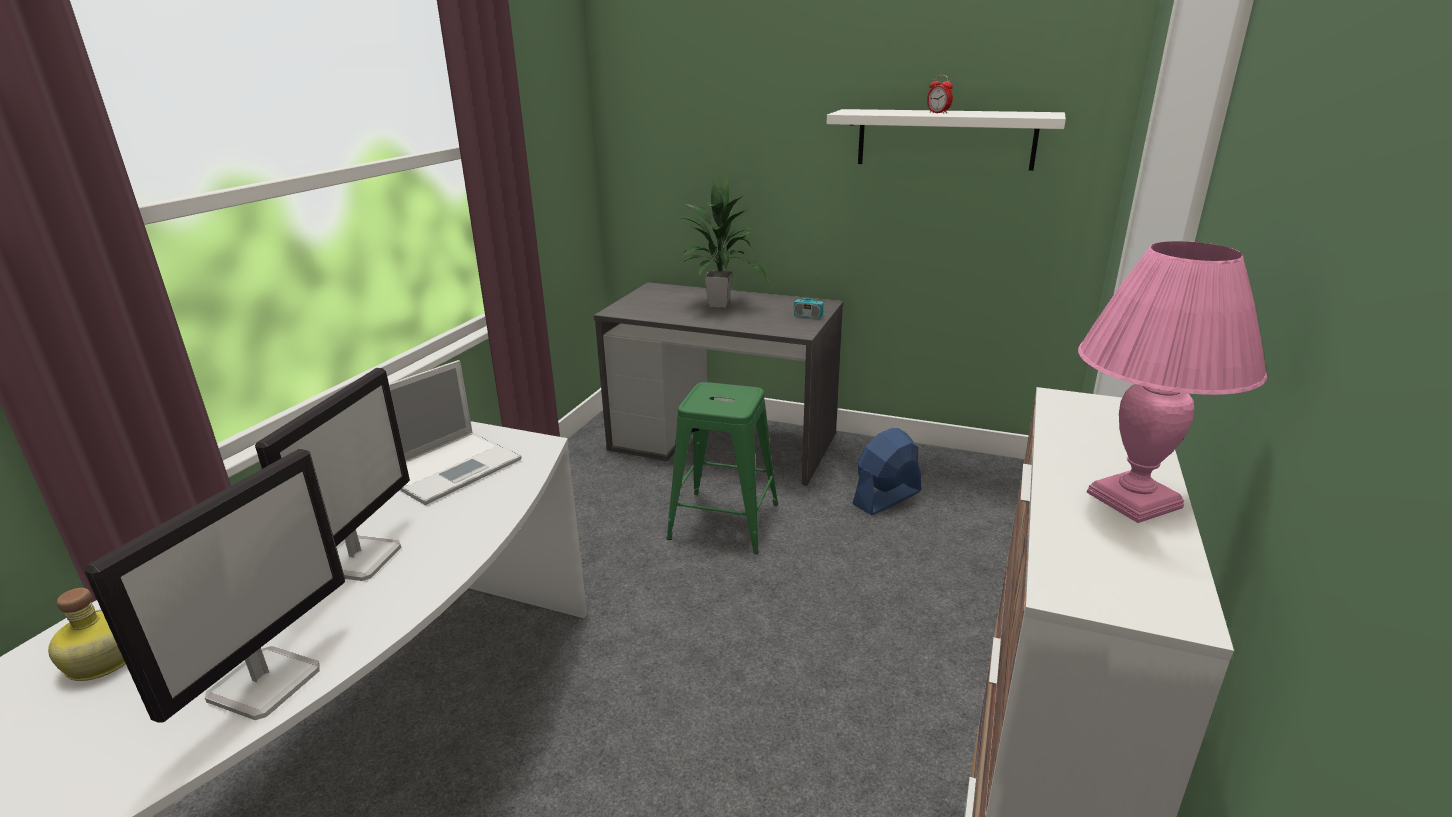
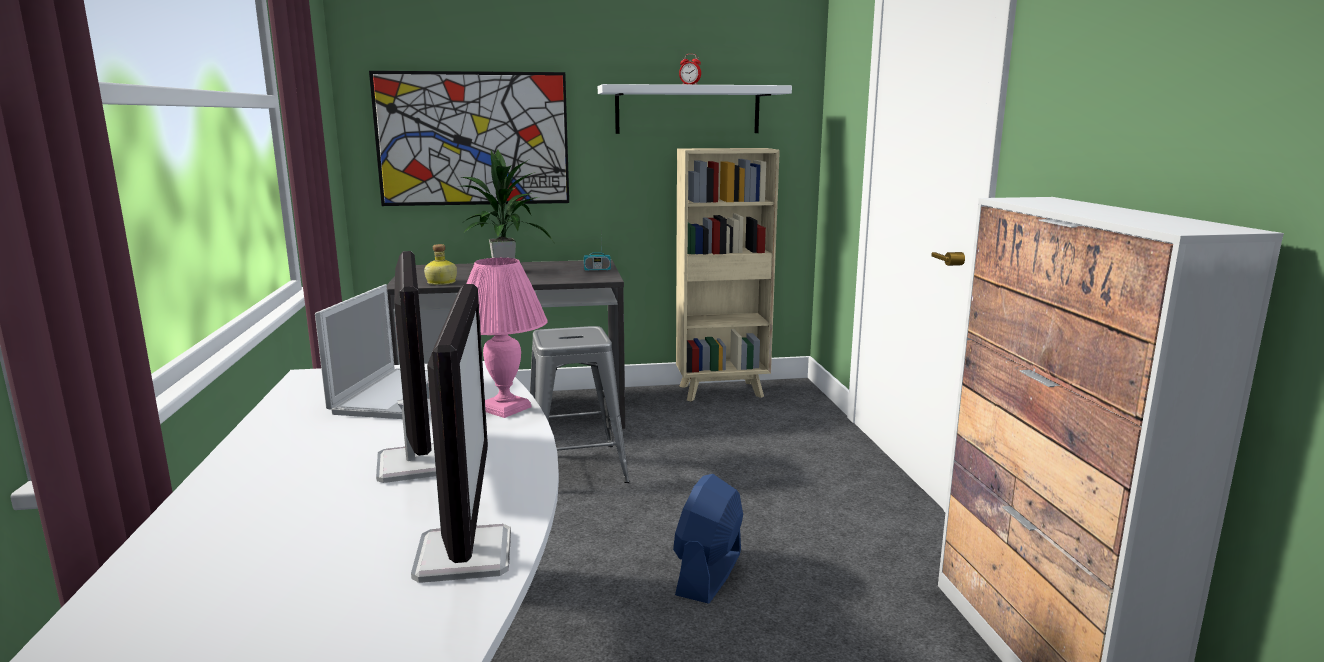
camera: 30 degrees left, 10 degrees down
bottle [48,588,126,681] -> bottle moved to [424,244,457,285]
green stool [666,382,778,554] -> grey stool [530,326,629,483]
blue fan [852,428,921,515] -> blue fan moved to [673,474,743,604]
pink table lamp [1078,241,1267,523] -> pink table lamp moved to [466,258,548,418]
none -> picture [369,71,569,206]
none -> beige bookcase [676,148,780,402]

